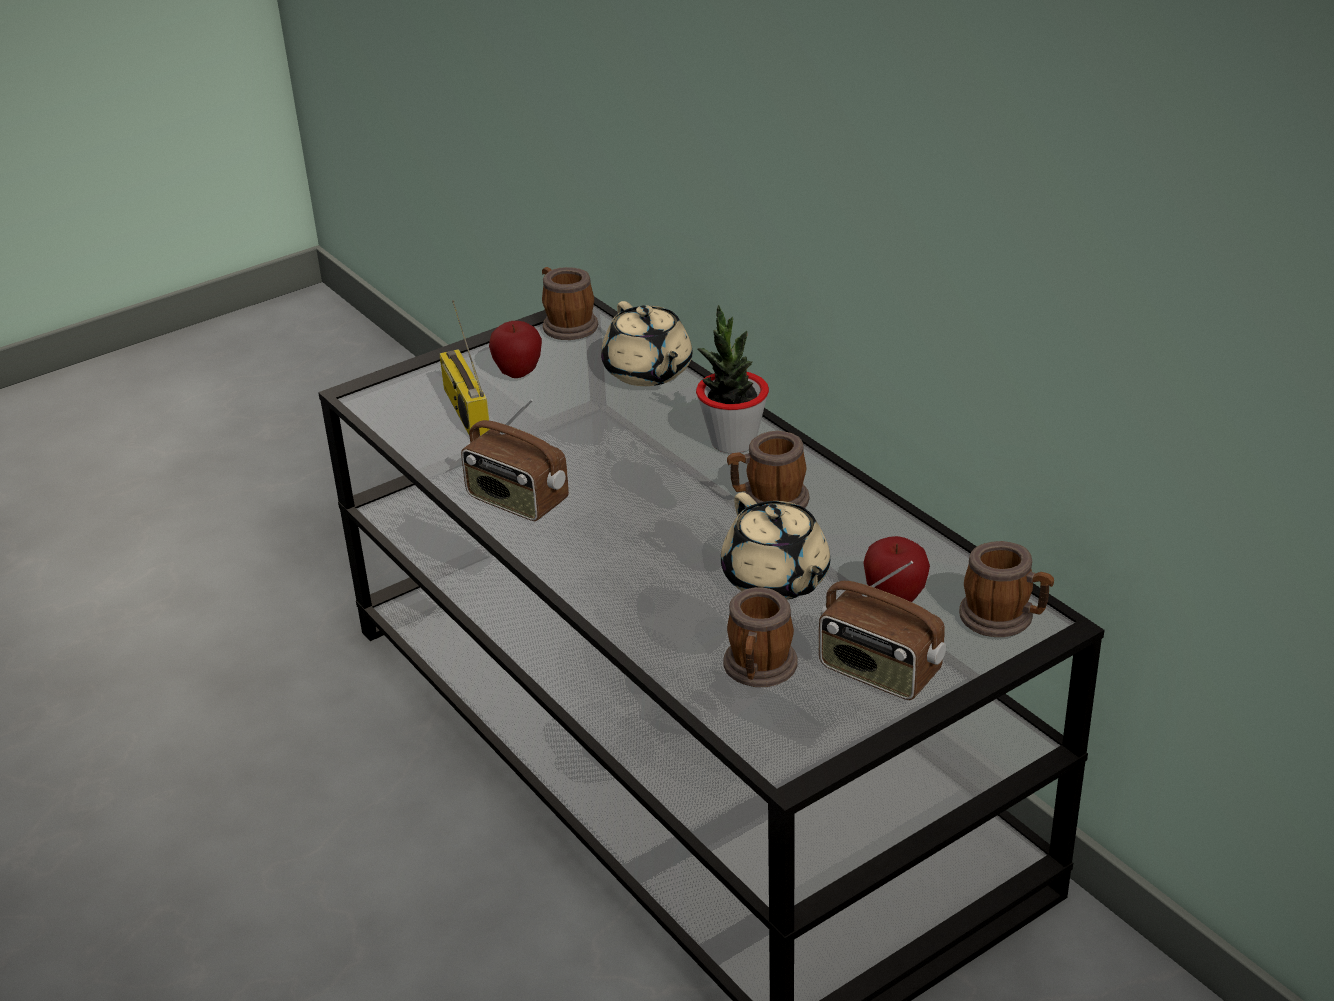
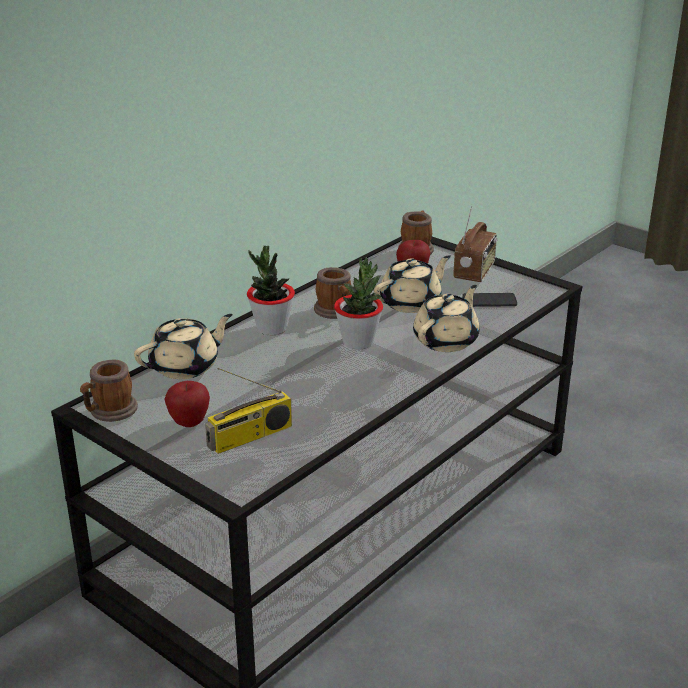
camera: 105 degrees left, 5 degrees down
radio [461,399,569,521] -> none
mug [724,587,797,687] -> phone [462,293,517,307]
none -> potted plant [334,257,383,350]
none -> beige teapot [413,285,479,352]

